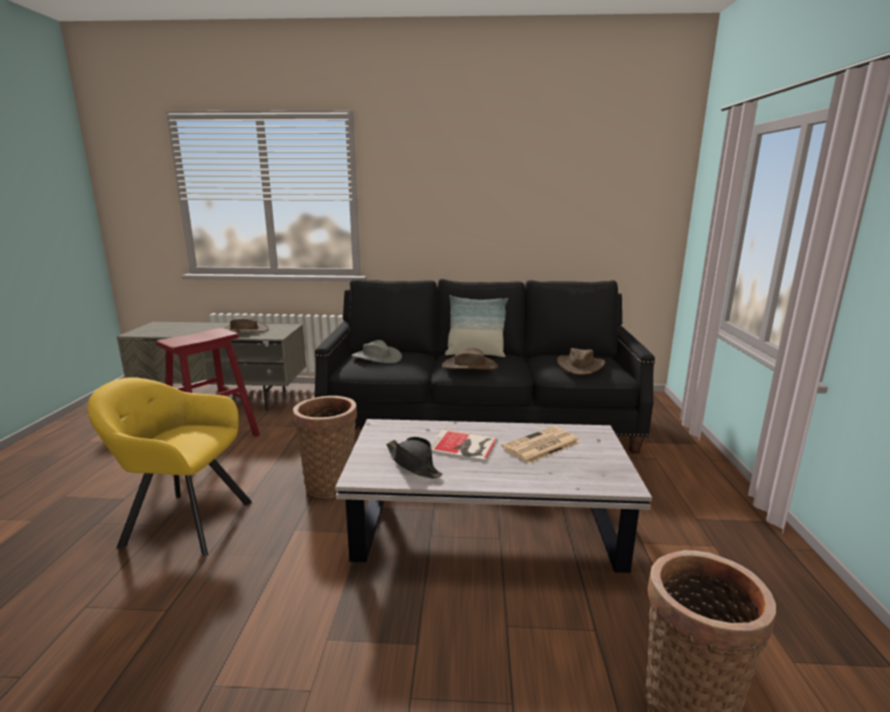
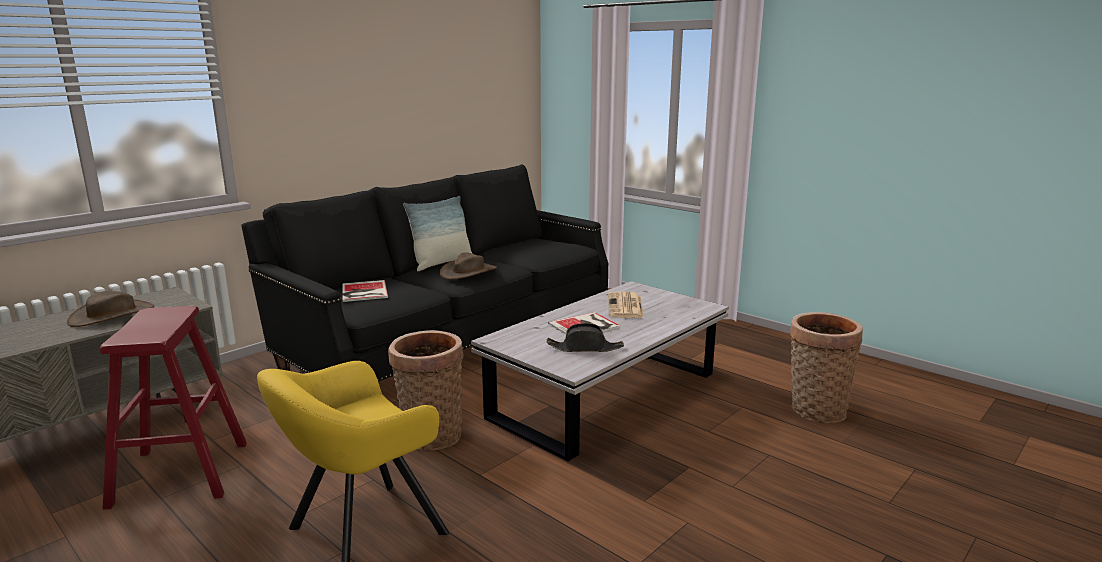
camera: 50 degrees left, 0 degrees up
grey hat [352,340,402,363] -> book [342,280,388,302]
brown hat [557,348,605,375] -> none

